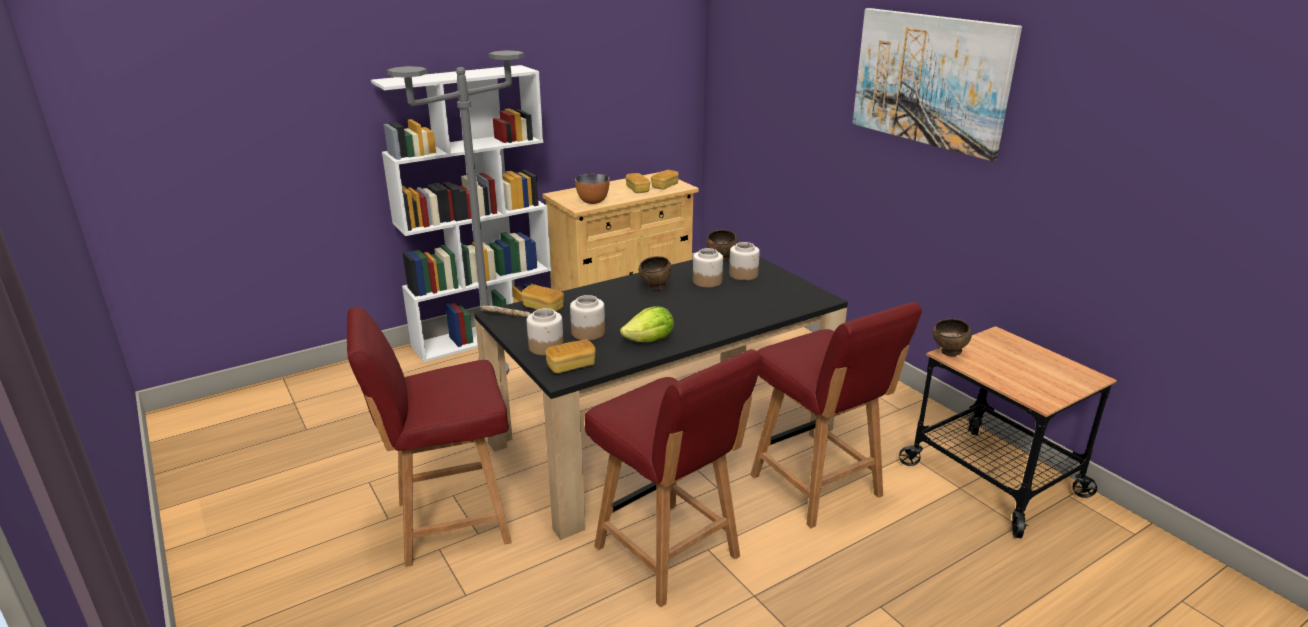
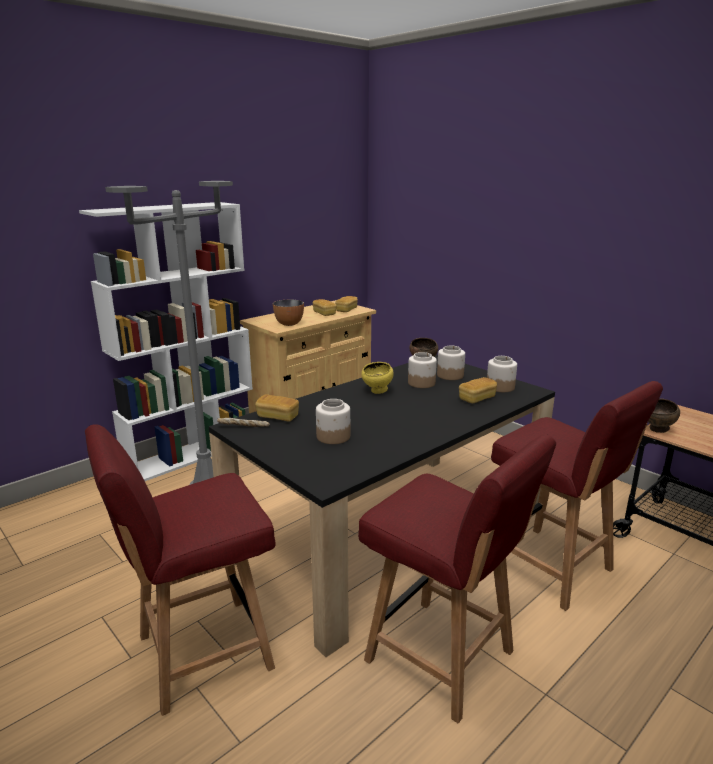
camera: 10 degrees left, 5 degrees down
jar [527,308,564,355] -> jar moved to [487,356,517,392]
bread [545,339,596,373] -> bread moved to [459,377,497,403]
lettuce [620,306,674,342] -> none
brown bowl [639,256,672,290] -> yellow bowl [361,362,394,394]
picture [852,8,1022,161] -> none

